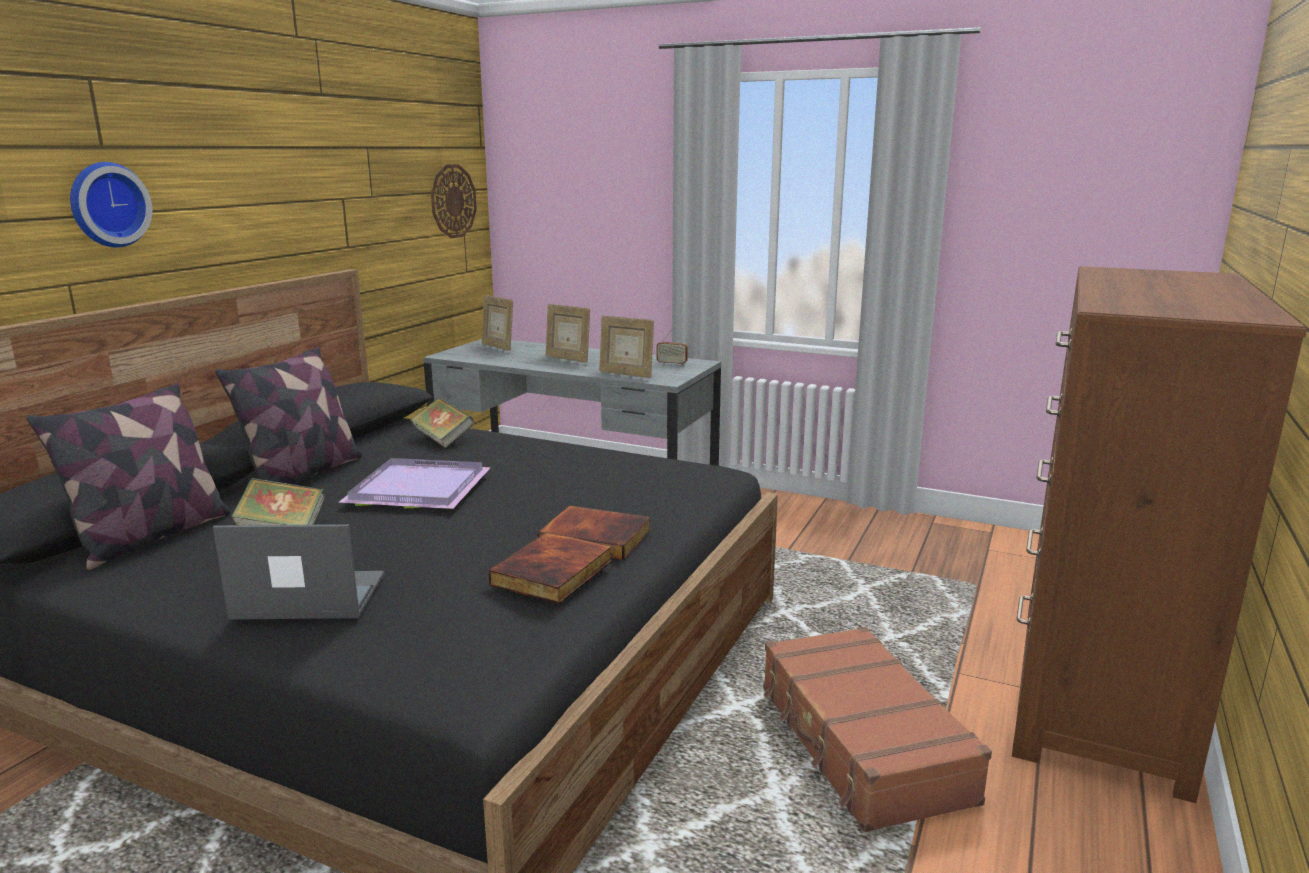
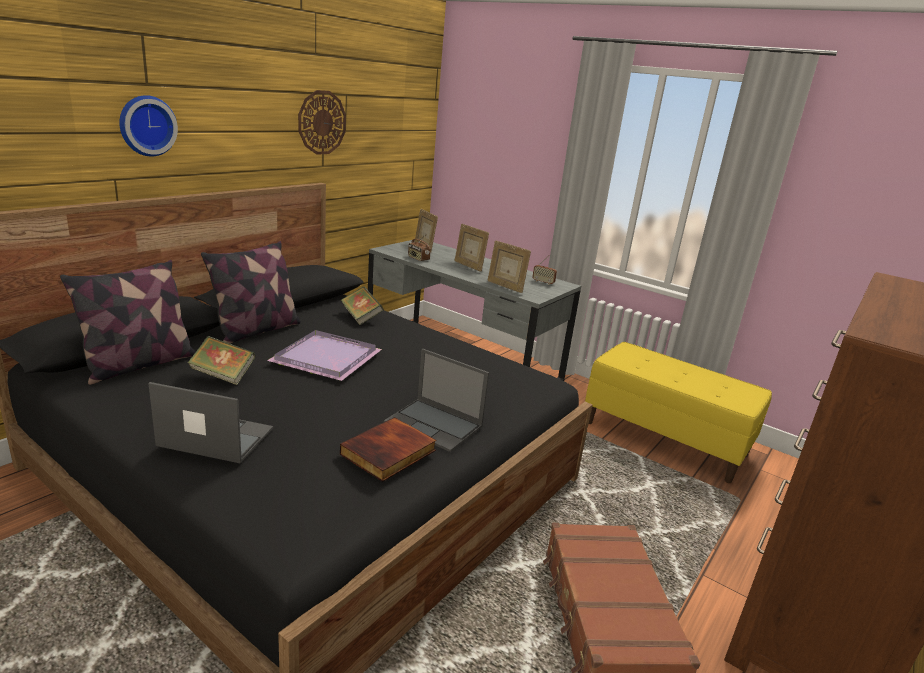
camera: 10 degrees right, 5 degrees up
wall clock [431,164,477,238] -> wall clock moved to [298,90,346,155]
book [538,506,650,560] -> laptop [384,349,489,452]
none -> radio [408,234,431,261]
none -> yellow bench [585,342,772,483]

